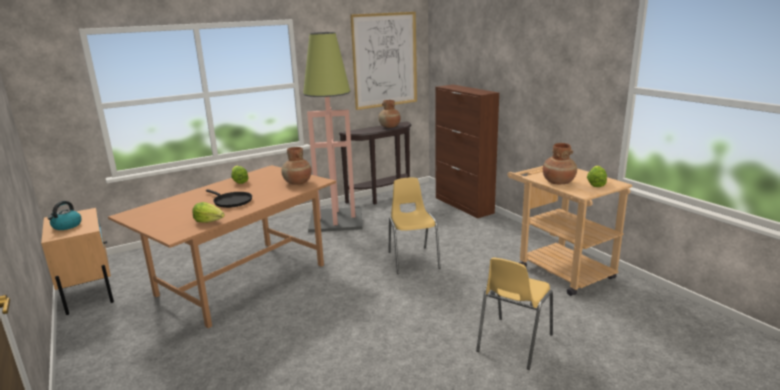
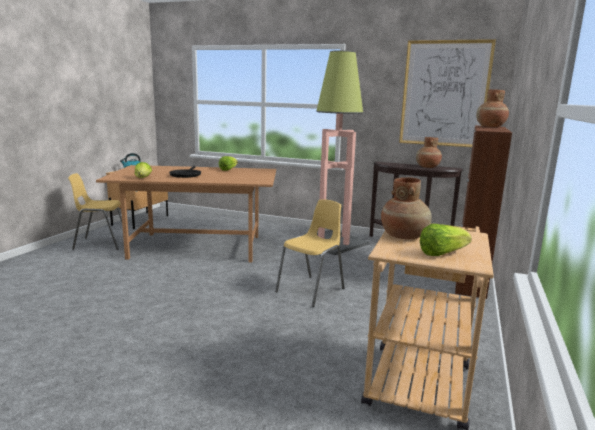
camera: 50 degrees right, 5 degrees down
brown vase [281,147,312,185] -> brown vase moved to [476,89,509,127]
yellow chair [476,257,553,370] -> yellow chair moved to [68,173,122,250]

